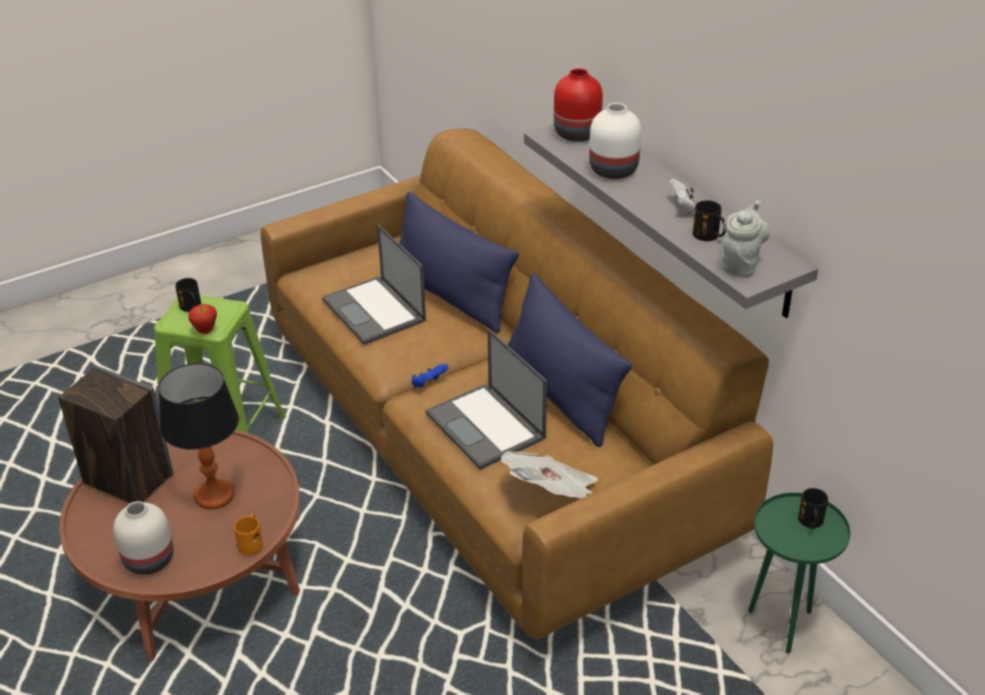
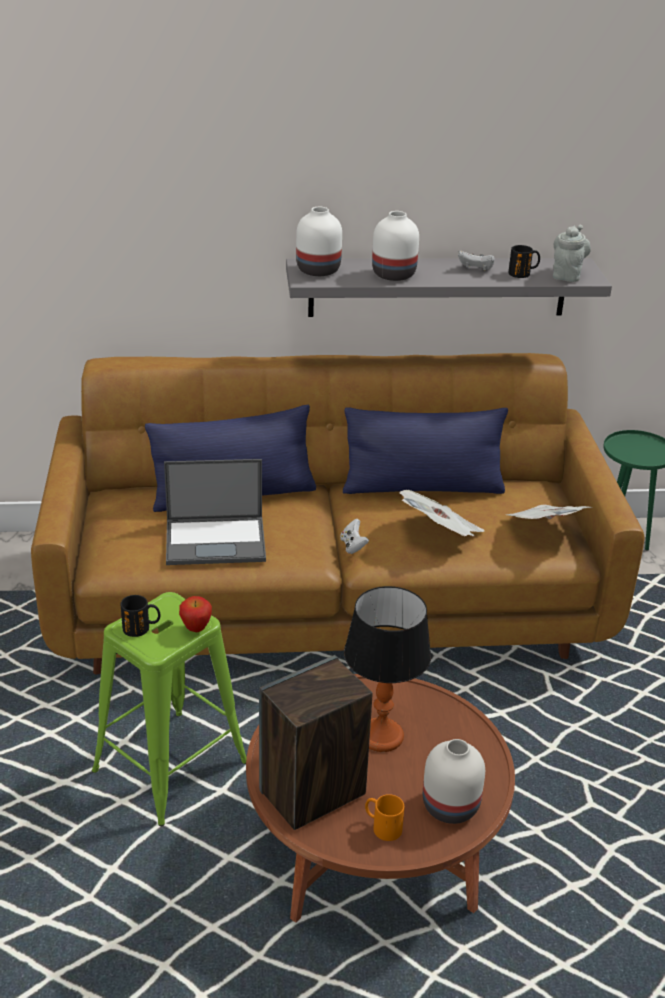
camera: 65 degrees left, 5 degrees down
orange mug [234,514,263,555] -> orange mug moved to [365,794,404,841]
blue game controller [412,364,449,388] -> white game controller [340,519,369,554]
laptop [426,329,547,470] -> newspaper [399,490,485,536]
red vase [554,68,603,142] -> white vase [296,207,342,276]
grey teapot [722,200,770,276] -> grey teapot turned 60 degrees clockwise [553,225,591,282]
black mug [798,488,828,529] -> none

